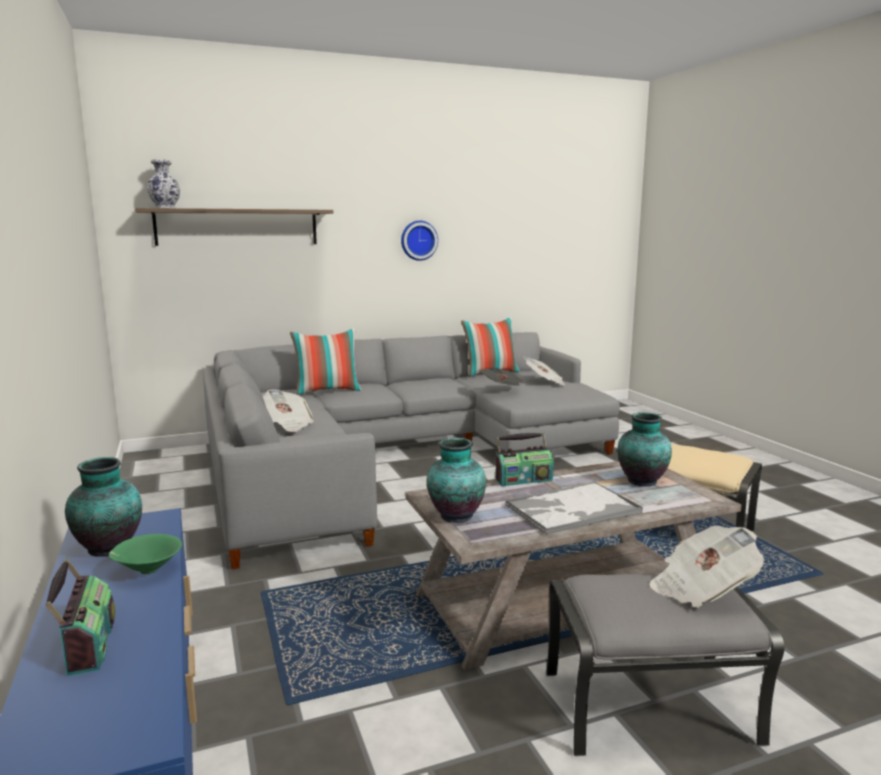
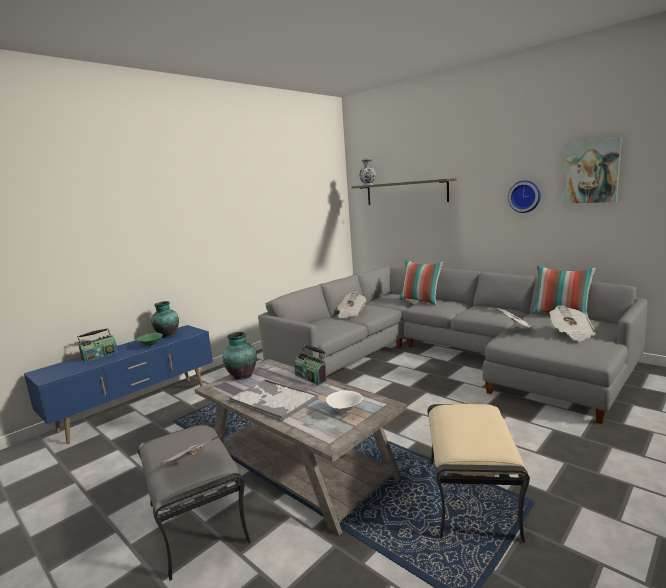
camera: 65 degrees right, 0 degrees up
vase [617,412,672,487] -> white bowl [326,391,363,413]
none -> picture [562,137,622,204]

